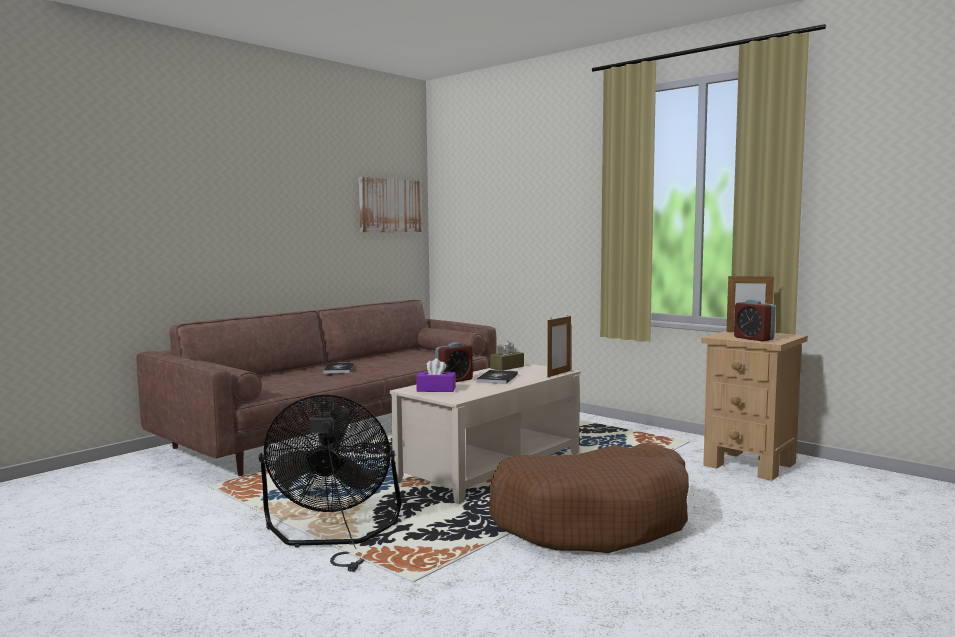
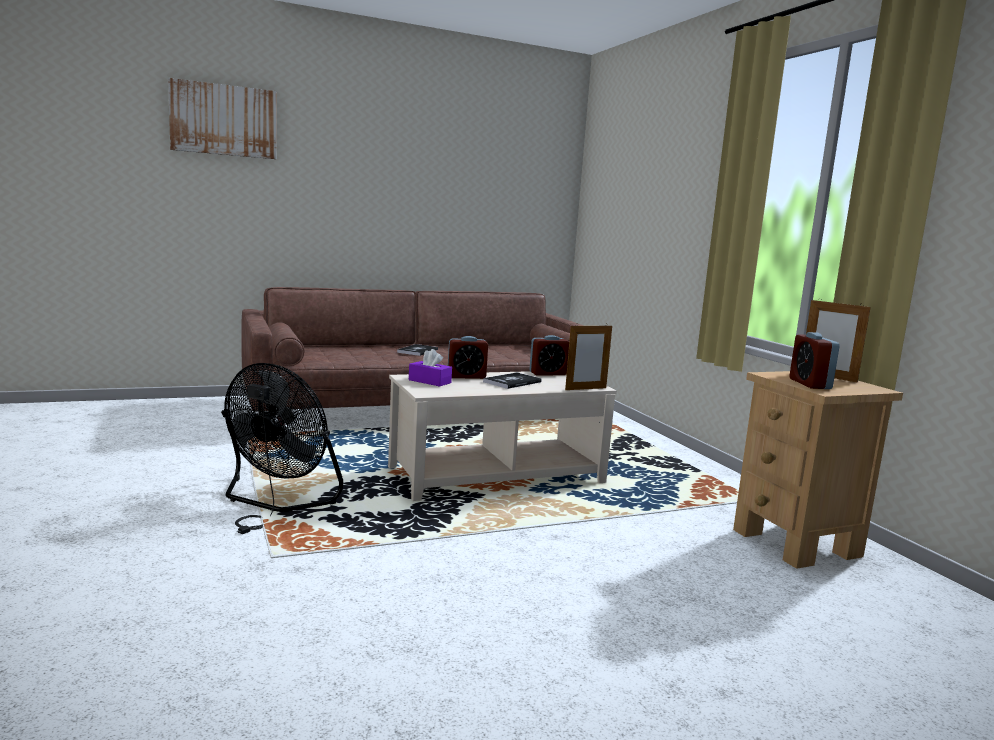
camera: 25 degrees right, 5 degrees up
picture [359,177,422,232] -> picture moved to [168,78,276,159]
brown dog bed [489,444,689,553] -> none
brown tissue box [490,341,524,371] -> alarm clock [529,335,569,375]

